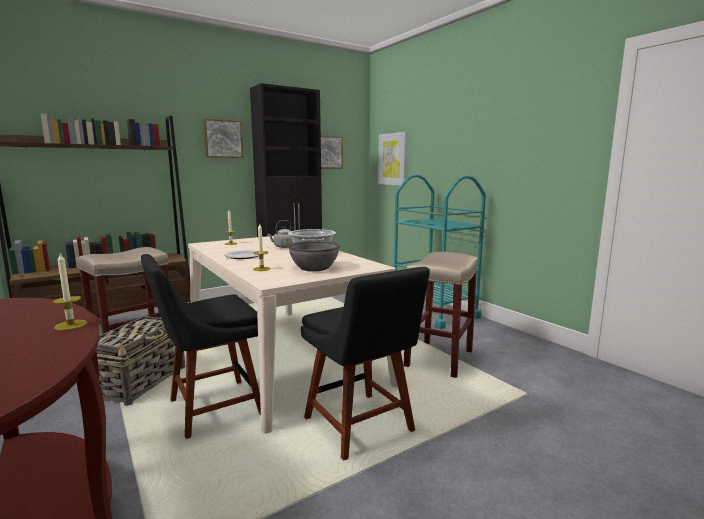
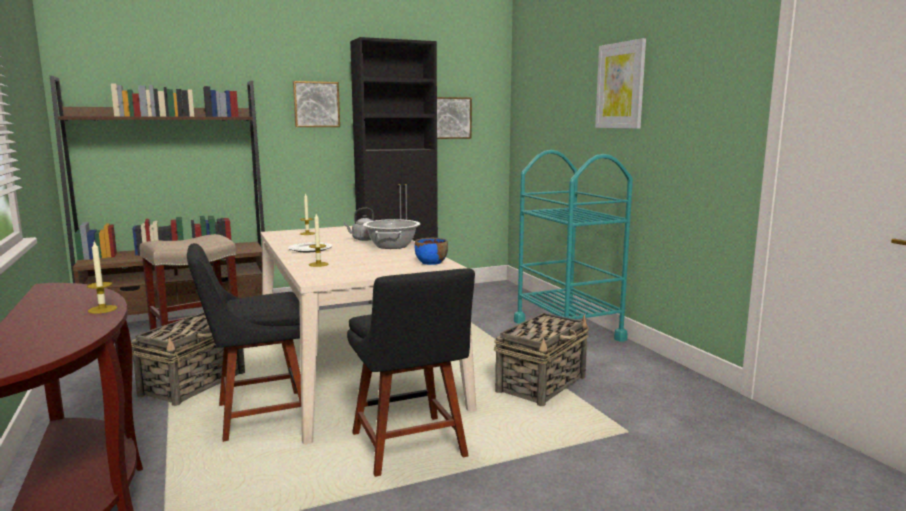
camera: 10 degrees right, 0 degrees up
grey bowl [288,241,340,271] -> none
picture [378,132,407,185] -> picture moved to [595,38,646,129]
beige stool [404,252,478,378] -> basket [494,313,589,406]
none -> blue bowl [415,238,448,265]

